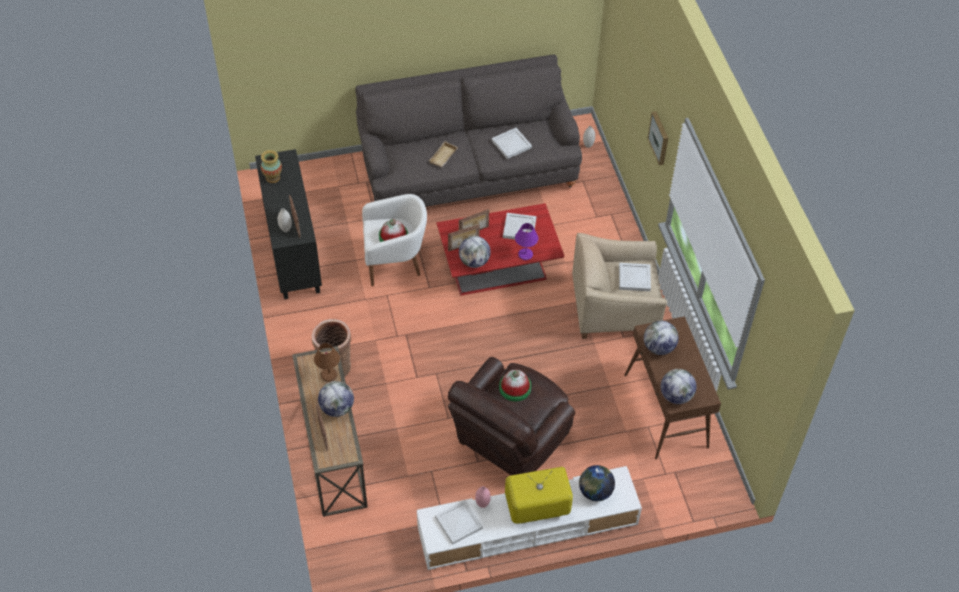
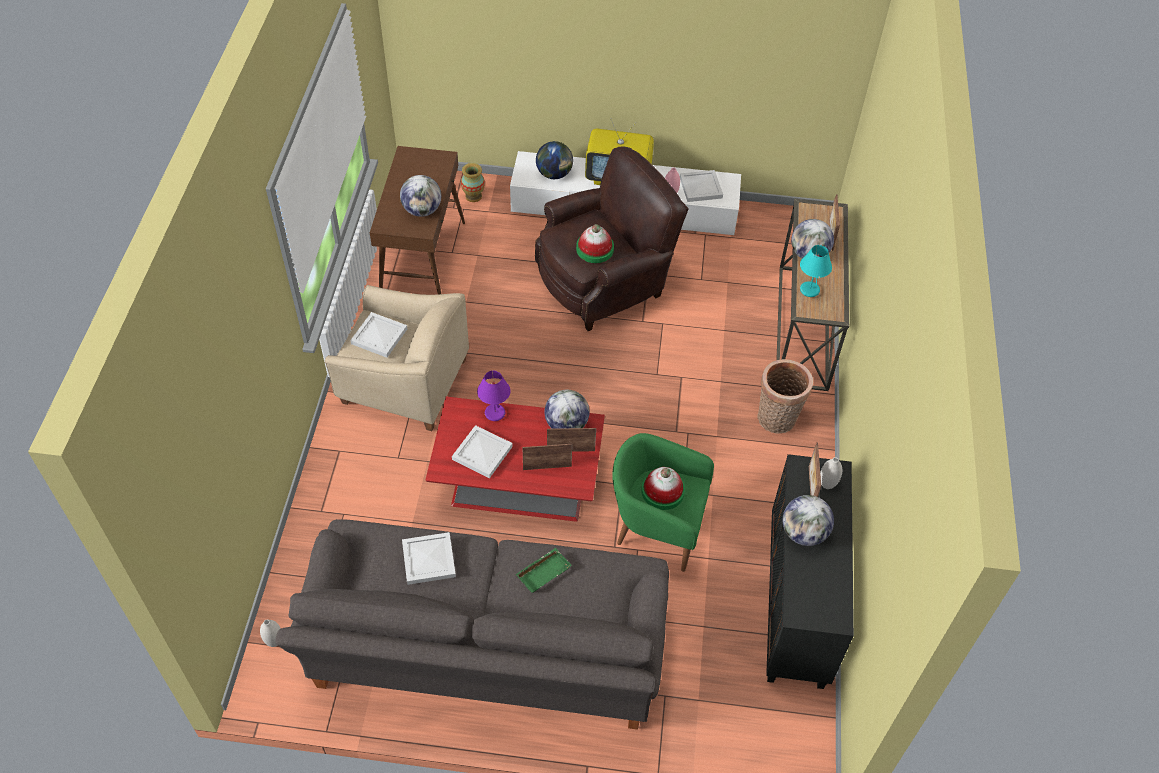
camera: 160 degrees left, 0 degrees up
vase [261,150,282,183] -> vase moved to [461,163,485,202]
brown table lamp [314,343,340,382] -> turquoise table lamp [800,245,832,297]
white armchair [362,194,427,286] -> green armchair [612,433,714,572]
beige tray [429,141,458,167] -> green tray [516,548,572,593]
picture [647,111,668,165] -> none
globe [661,369,696,404] -> globe moved to [783,495,834,546]

